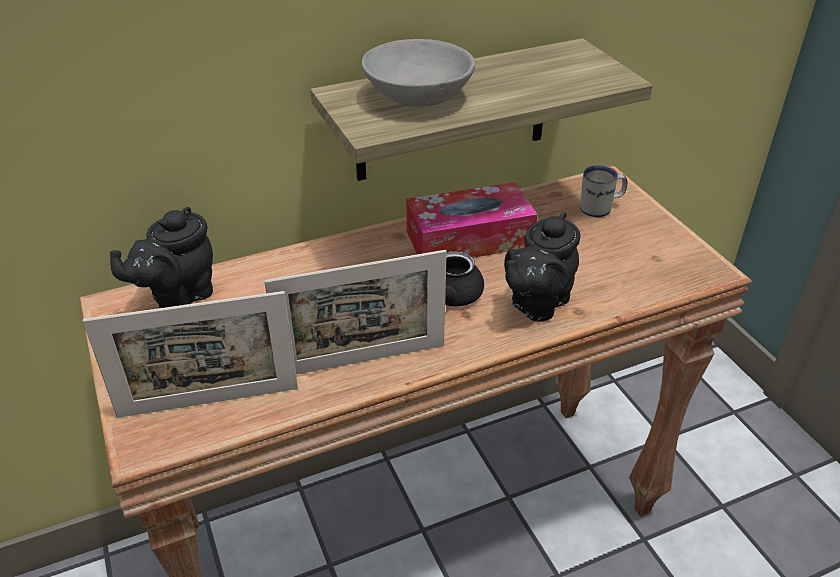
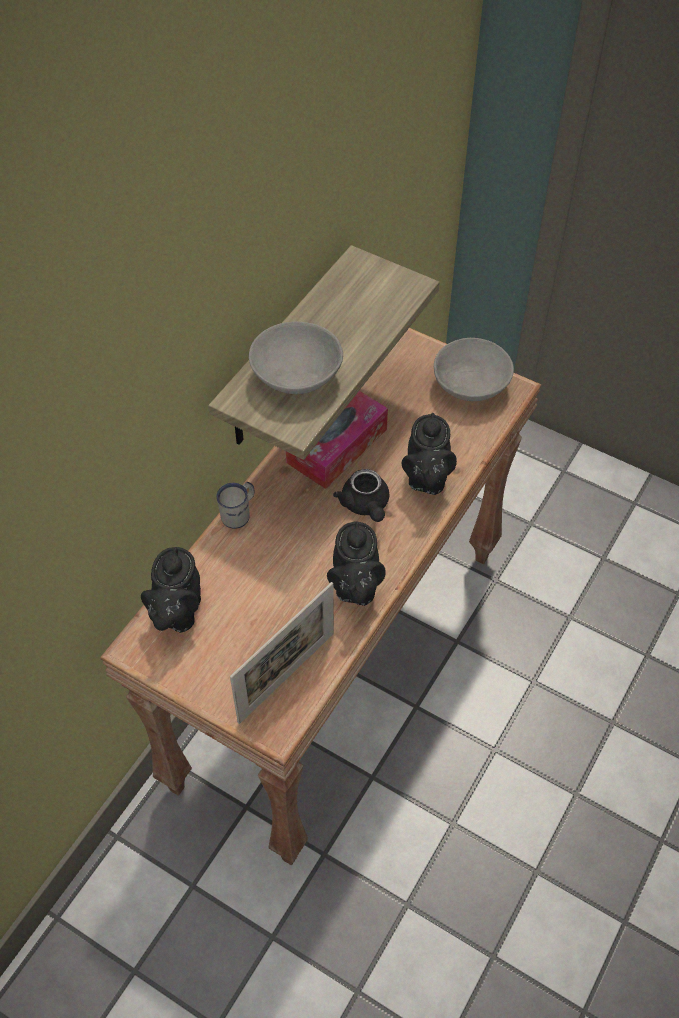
camera: 35 degrees left, 15 degrees up
picture frame [264,250,447,375] -> black teapot [327,522,386,606]
white mug [580,165,627,217] -> white mug moved to [216,482,255,529]
none -> grey bowl [434,338,514,401]

